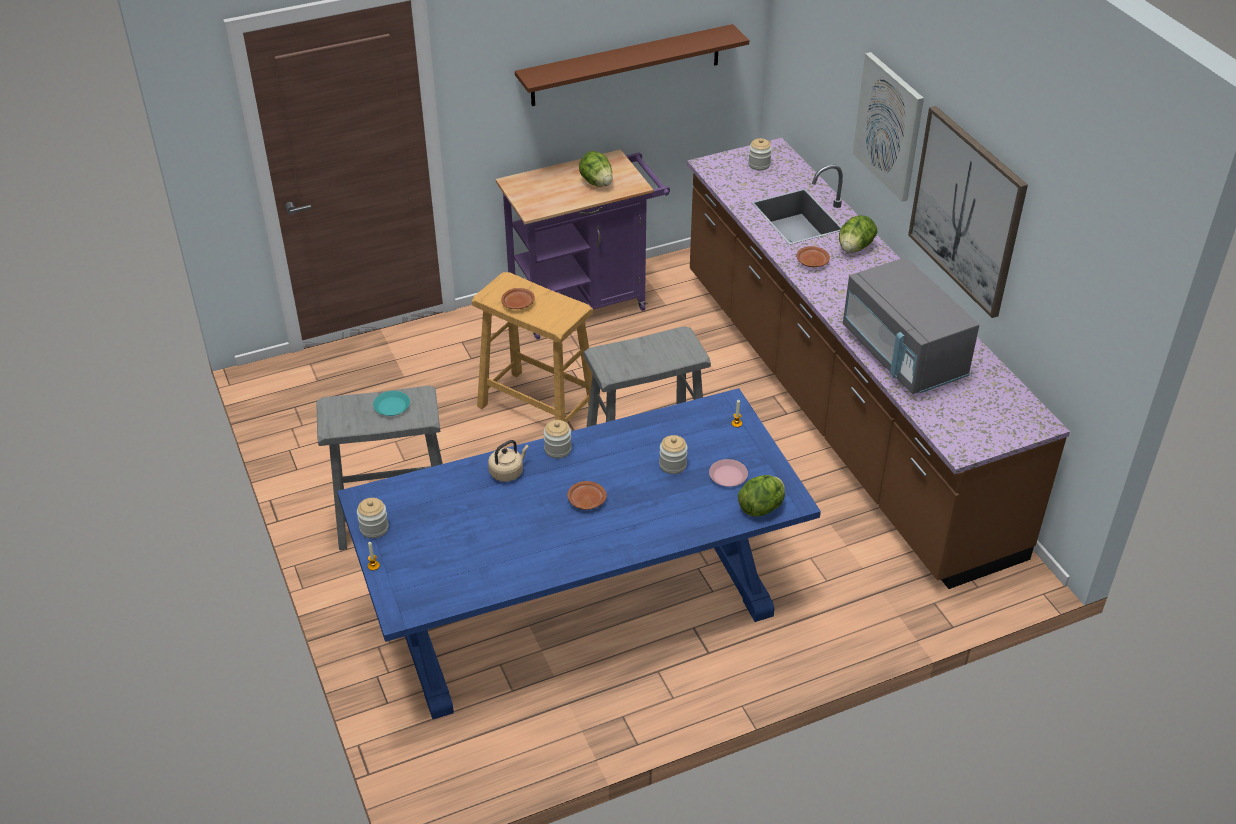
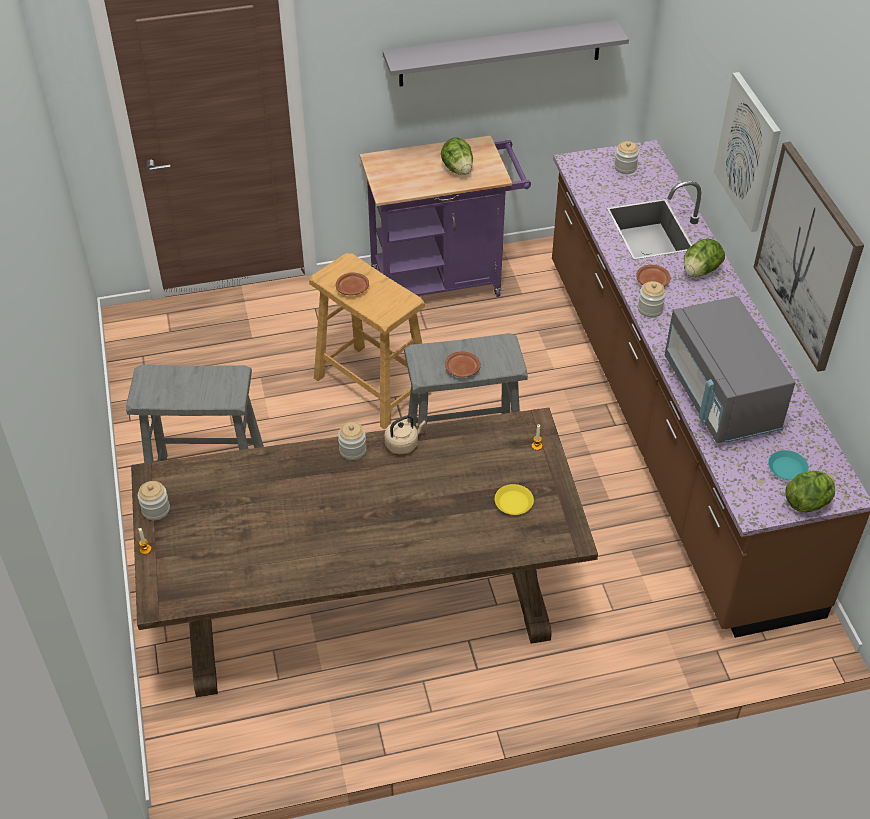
camera: 10 degrees right, 5 degrees up
blue dining table [337,388,821,719] -> brown dining table [131,407,598,697]
turquoise plate [373,391,410,416] -> turquoise plate moved to [768,450,809,481]
beige kettle [488,440,529,482] -> beige kettle moved to [384,415,426,454]
brown shelf [515,24,749,106] -> grey shelf [383,20,629,86]
brown plate [567,481,607,510] -> brown plate moved to [445,351,481,377]
jar [659,435,688,474] -> jar moved to [638,281,666,318]
pink plate [709,459,748,487] -> yellow plate [495,484,534,515]
lettuce [738,475,785,517] -> lettuce moved to [786,471,835,512]

